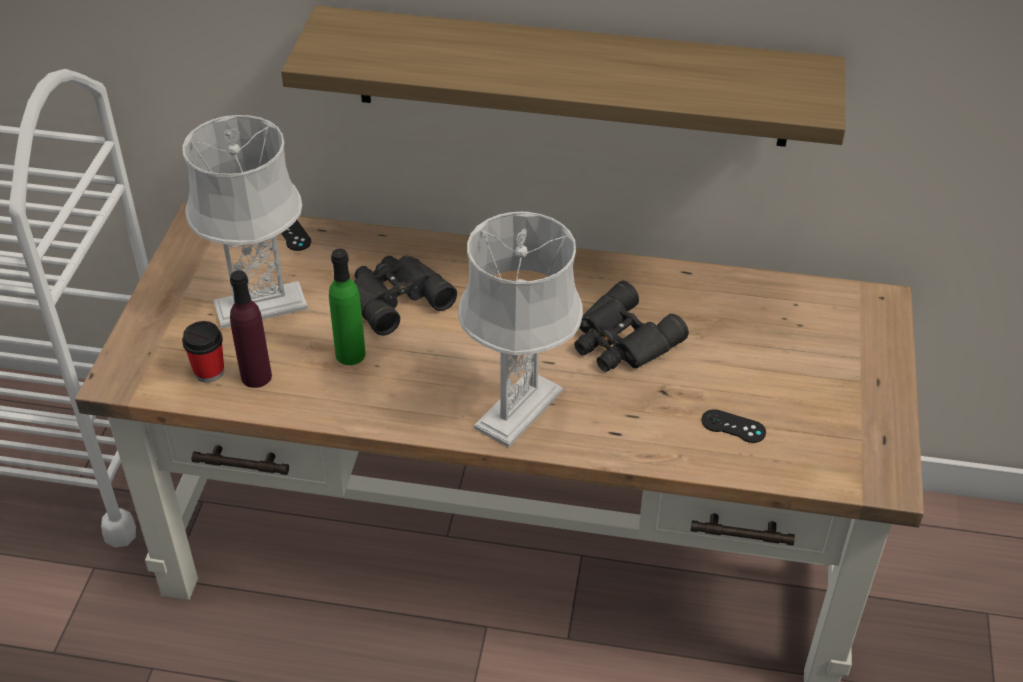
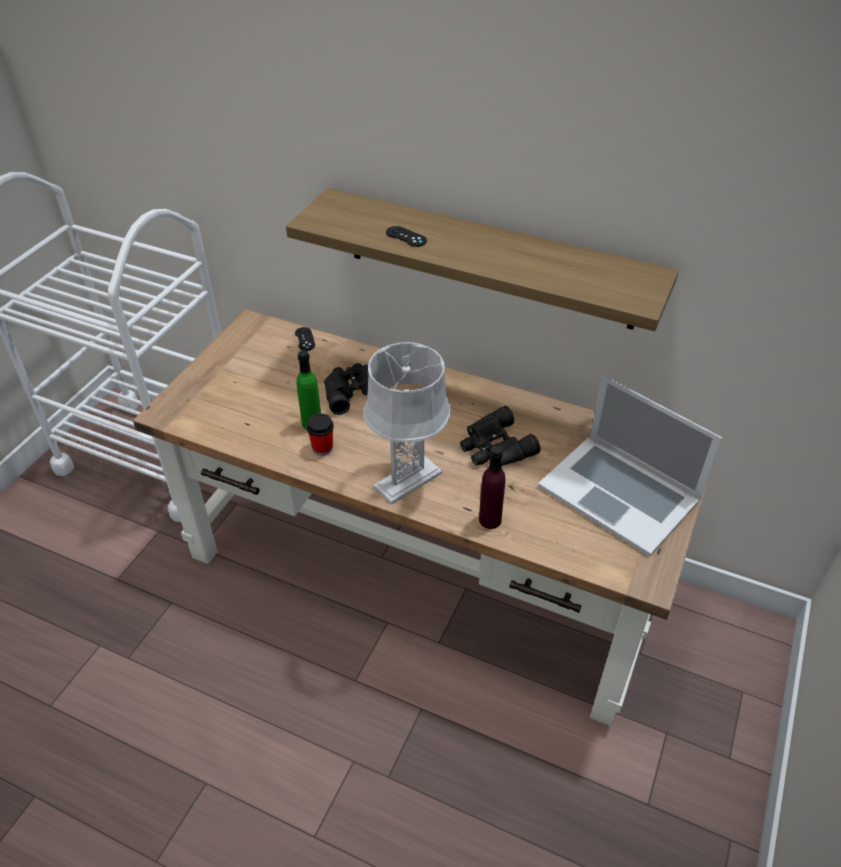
camera: 15 degrees right, 0 degrees up
grey table lamp [182,115,308,329] -> none
cup [182,321,224,383] -> cup moved to [307,414,334,456]
purple bottle [230,270,272,388] -> purple bottle moved to [479,446,505,529]
black game controller [701,409,766,443] -> black game controller moved to [386,226,427,247]
none -> laptop [538,375,722,557]

